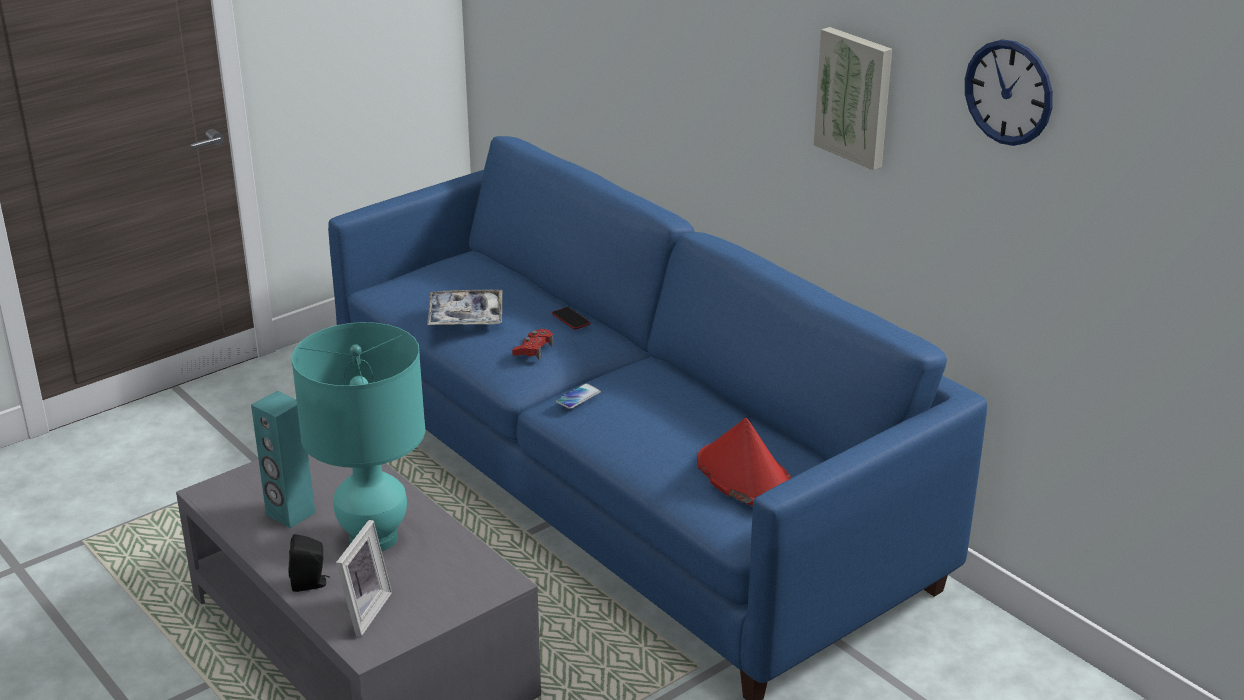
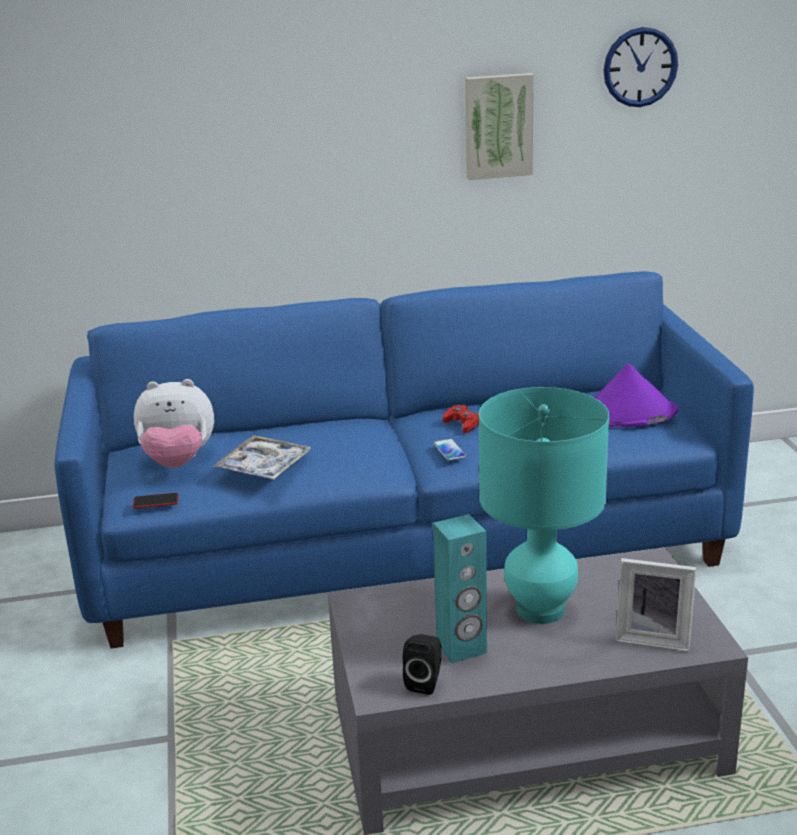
camera: 60 degrees left, 5 degrees down
black speaker [289,534,330,592] -> black speaker moved to [403,634,442,695]
picture frame [336,520,392,637] -> picture frame turned 150 degrees clockwise [616,558,696,652]
red game controller [512,329,554,360] -> red game controller moved to [443,405,479,434]
phone [552,307,591,329] -> phone moved to [133,493,179,508]
red hat [697,418,792,506] -> purple hat [594,363,678,427]
none -> plush toy [134,379,214,468]

